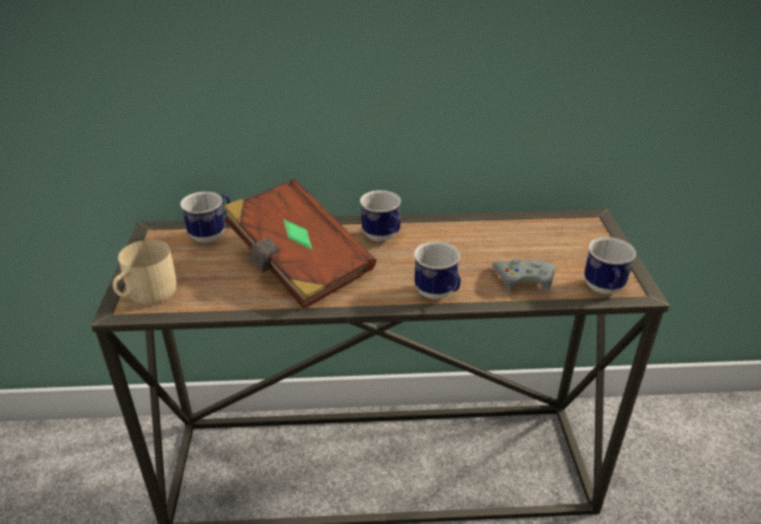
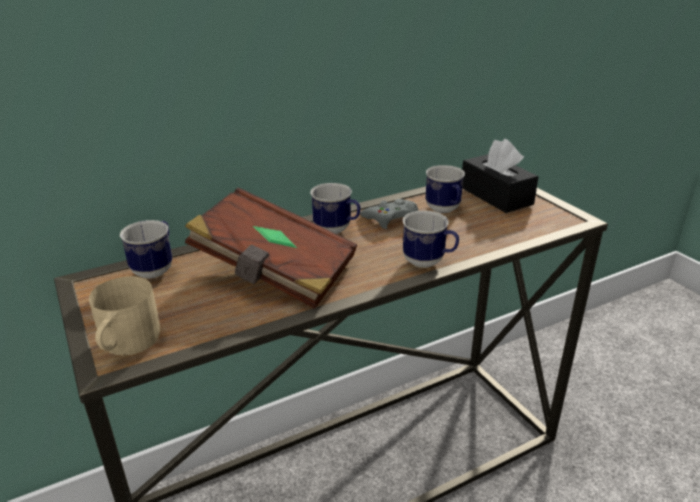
camera: 25 degrees left, 5 degrees down
grey game controller [492,258,555,292] -> grey game controller moved to [360,199,419,229]
mug [584,237,636,295] -> mug moved to [426,165,465,213]
none -> black tissue box [462,139,538,213]

